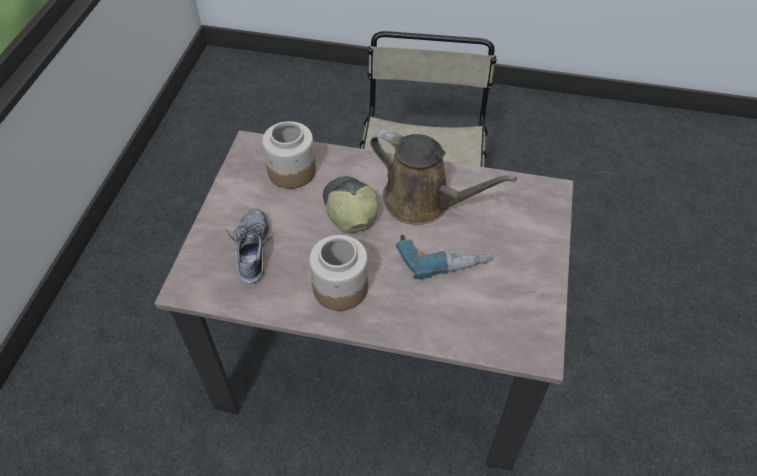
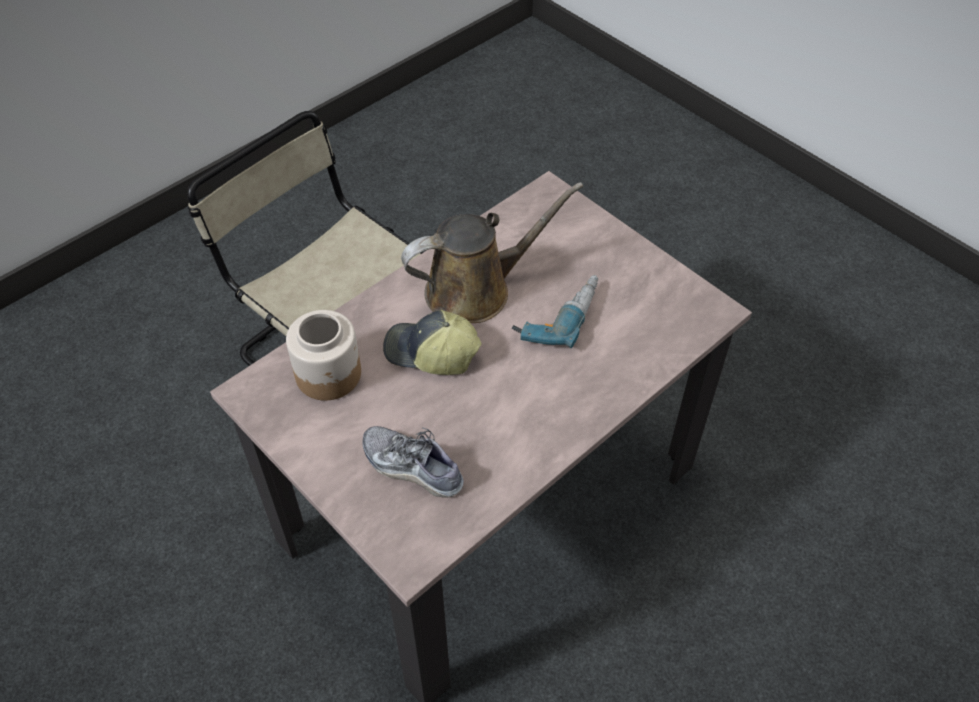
camera: 55 degrees left, 0 degrees up
jar [309,235,368,311] -> none

